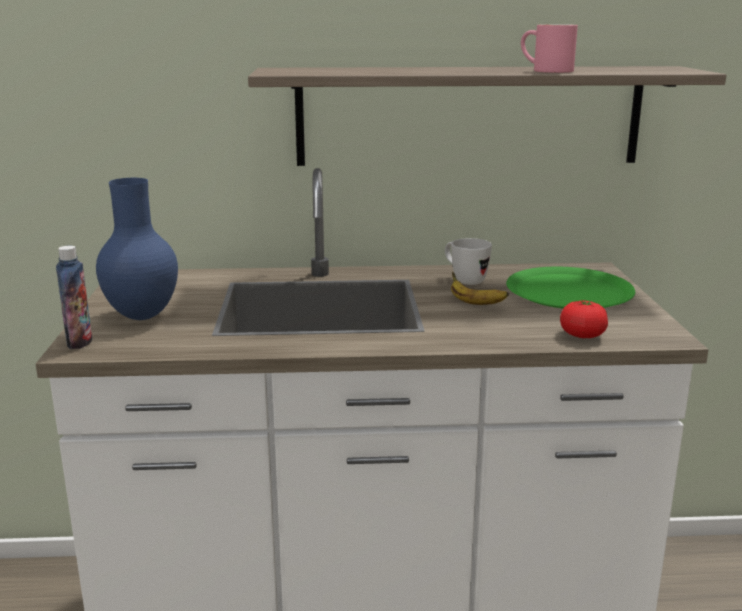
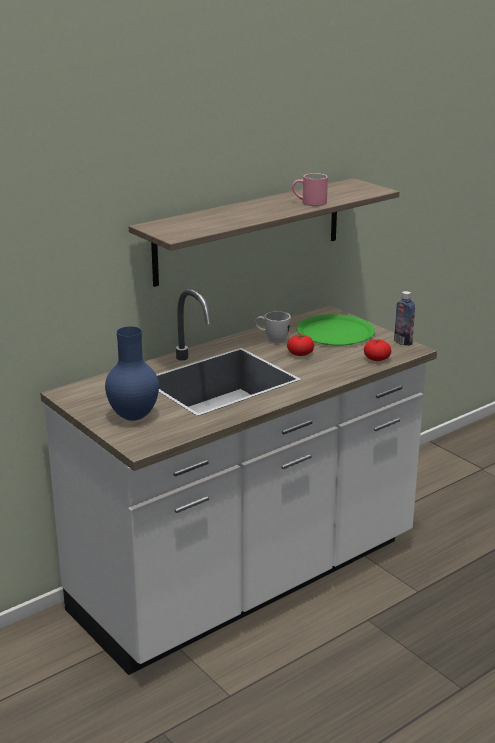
camera: 35 degrees left, 5 degrees up
bottle [56,246,92,349] -> bottle moved to [394,291,415,346]
banana [451,272,509,305] -> tomato [287,335,314,356]

